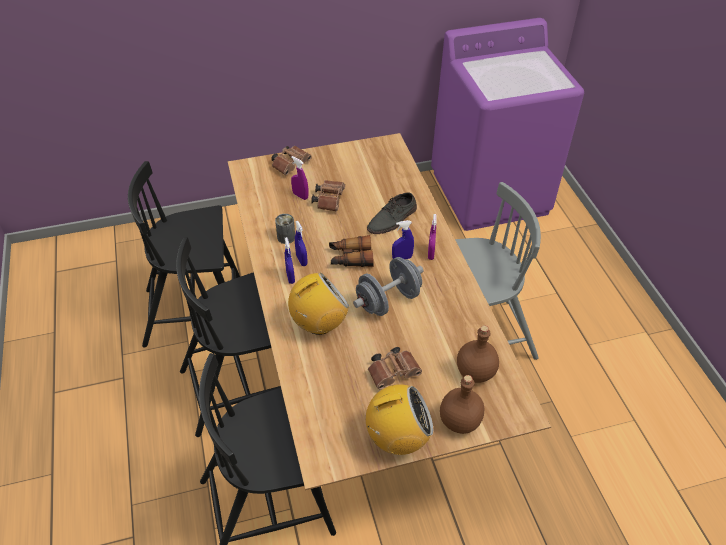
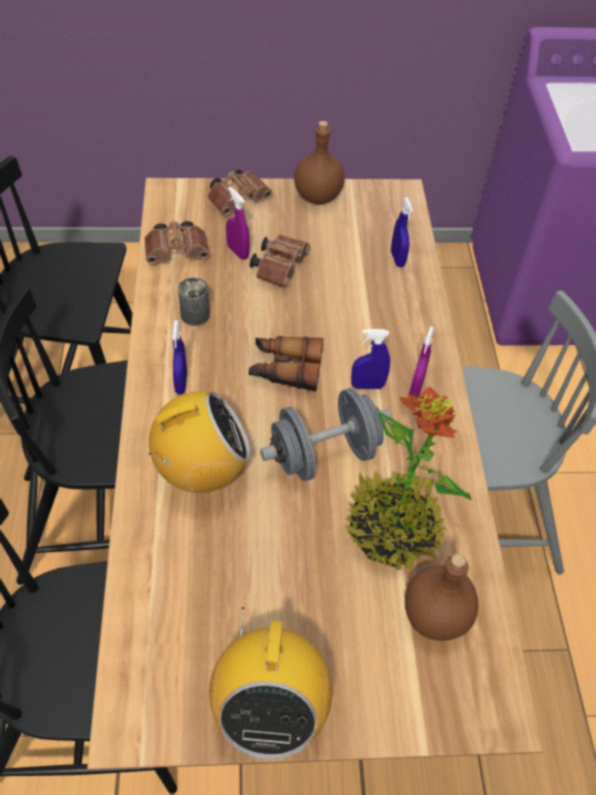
camera: 10 degrees right, 5 degrees up
blue spray bottle [295,221,308,266] -> blue spray bottle moved to [391,197,413,267]
radio [366,384,433,455] -> radio turned 90 degrees clockwise [209,607,332,759]
grey shoe [367,192,417,234] -> none
brown binoculars [368,347,422,389] -> brown binoculars moved to [145,221,210,264]
brown bottle [440,375,484,434] -> brown bottle moved to [294,121,345,204]
none -> potted plant [345,386,471,570]

